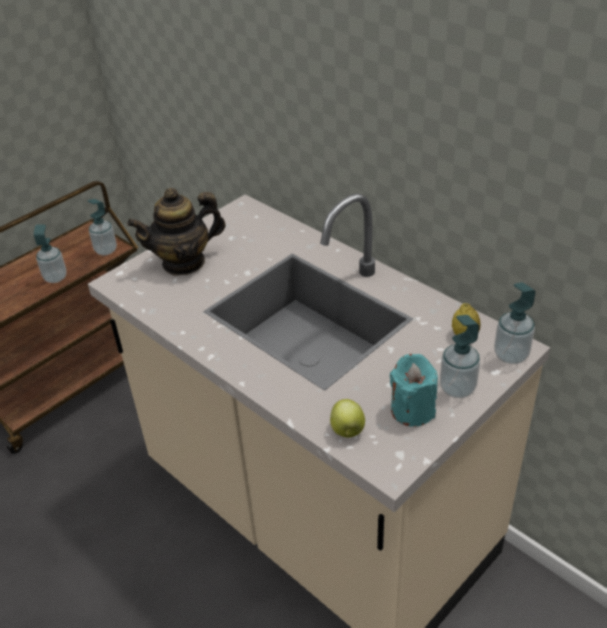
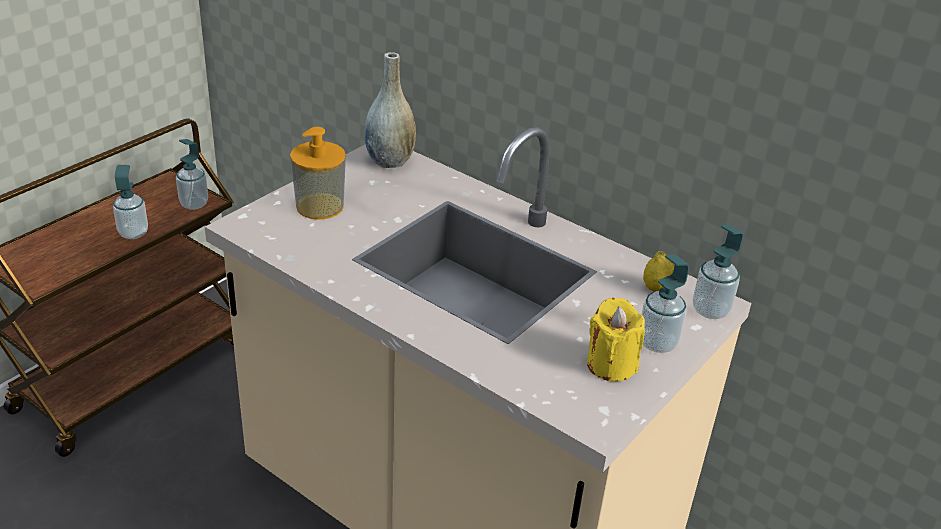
camera: 10 degrees left, 5 degrees down
teapot [127,188,225,275] -> soap dispenser [290,127,346,220]
apple [330,399,365,438] -> none
turquoise candle [390,354,438,427] -> yellow candle [587,298,645,381]
none -> grey vase [365,52,416,168]

